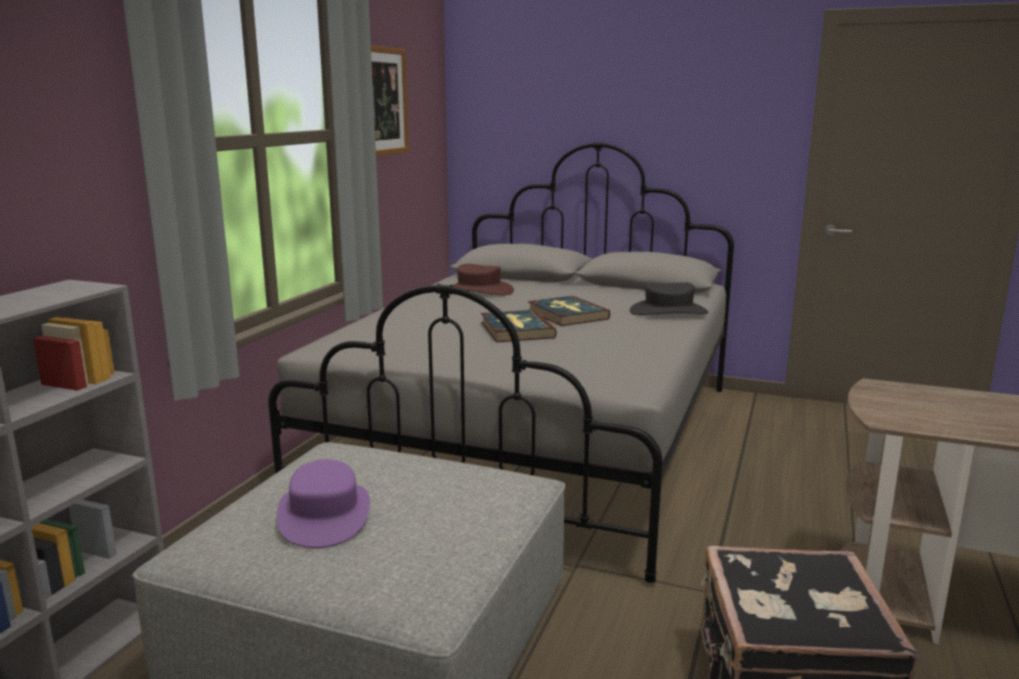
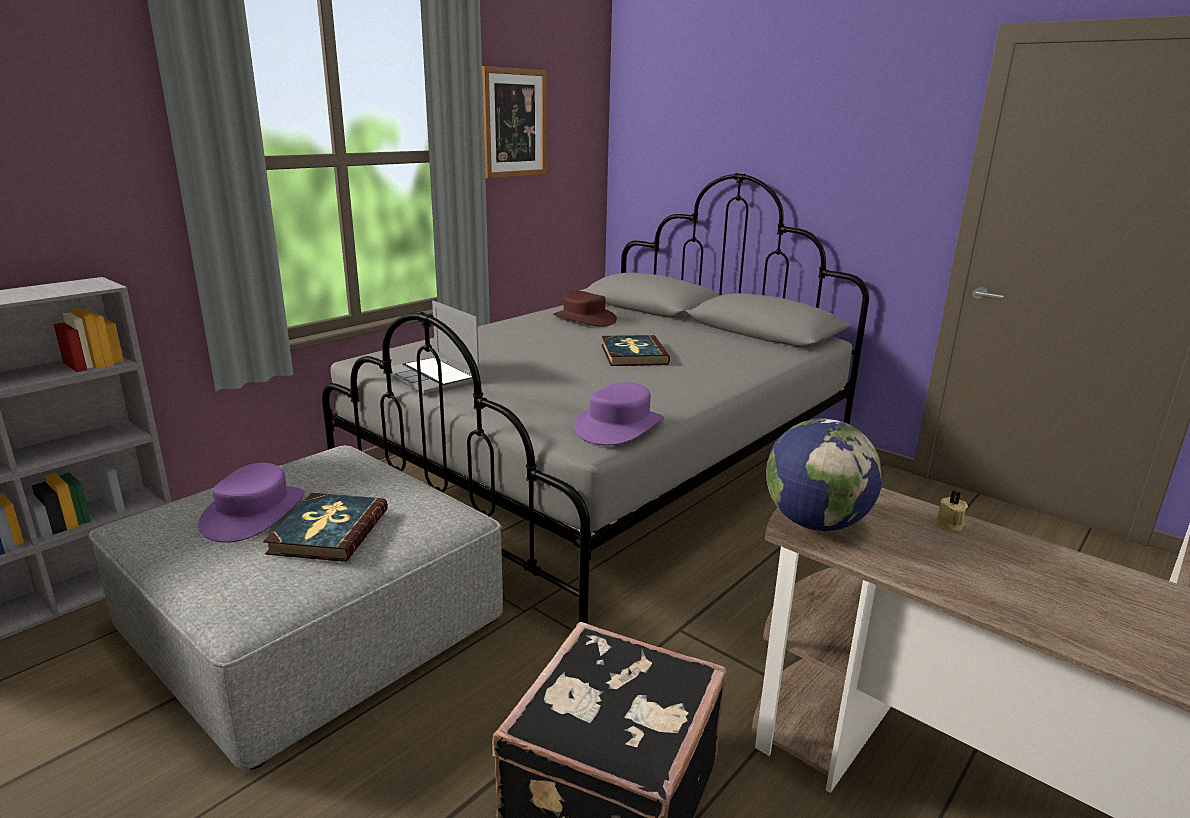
camera: 20 degrees right, 5 degrees up
book [481,310,557,342] -> book moved to [263,493,388,562]
black hat [630,282,708,315] -> none
none -> laptop [383,300,479,395]
none -> purple hat [575,382,664,445]
none -> globe [766,418,883,531]
none -> beige candle [935,491,968,532]

